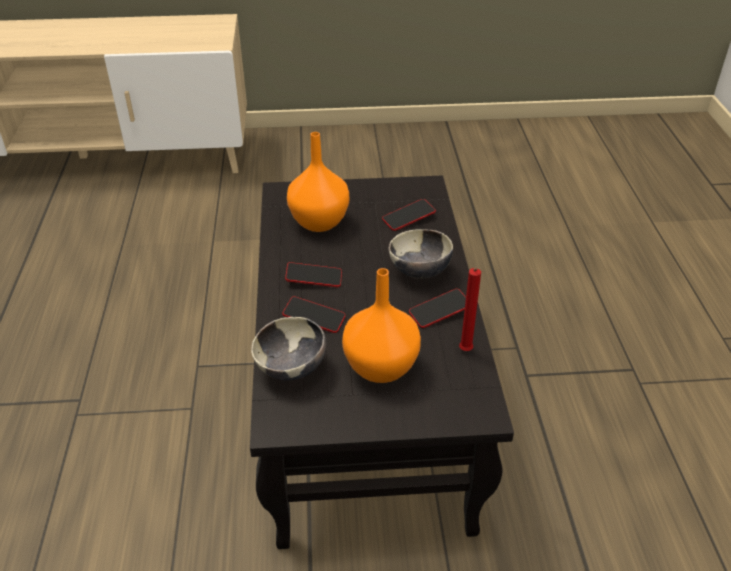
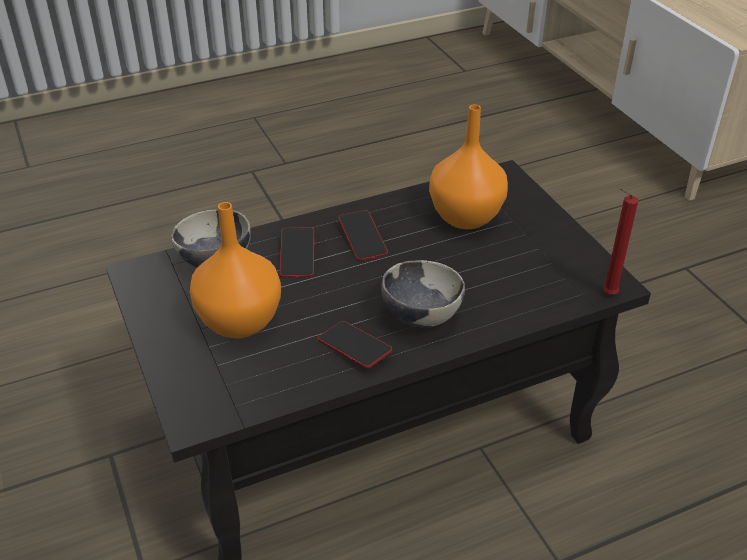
camera: 70 degrees right, 0 degrees up
phone [382,199,436,231] -> none
red candle [459,268,481,351] -> red candle moved to [603,188,638,295]

